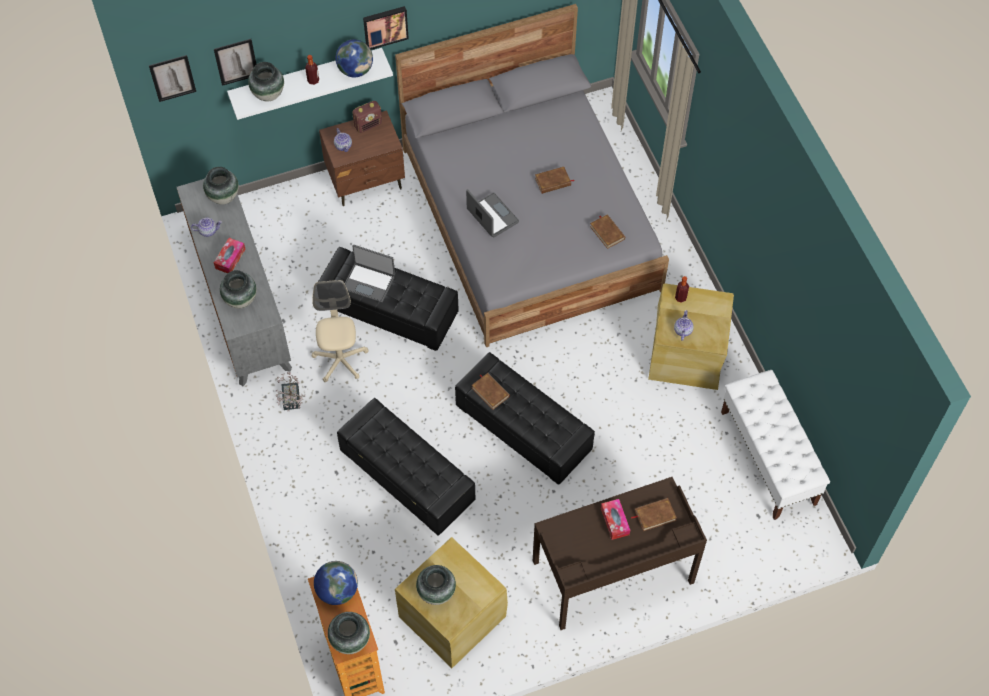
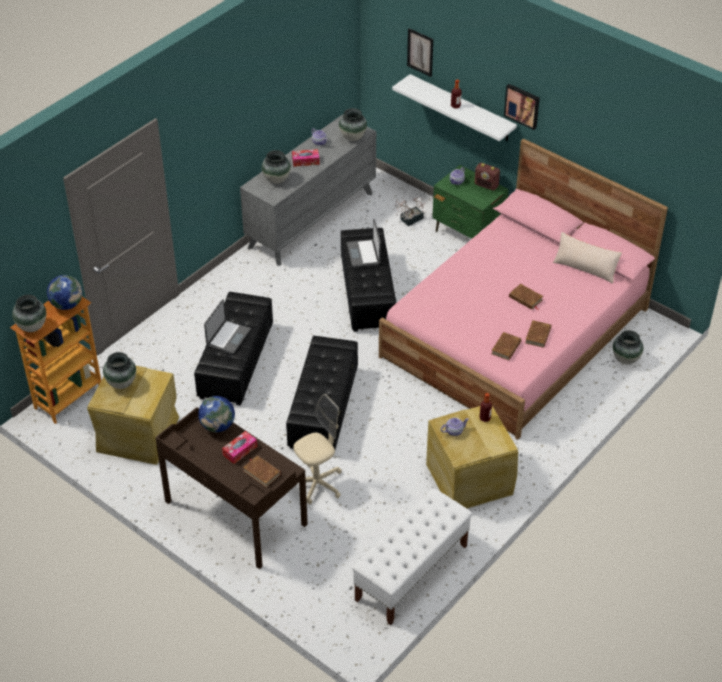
camera: 60 degrees right, 15 degrees down
picture [149,55,196,102] -> none
vase [248,62,284,102] -> vase moved to [613,330,643,364]
potted plant [276,372,305,411] -> potted plant moved to [395,197,425,226]
beige office chair [311,280,369,383] -> beige office chair moved to [293,394,342,505]
brown nightstand [319,110,405,206] -> green nightstand [432,165,509,239]
globe [336,40,373,77] -> globe moved to [198,396,235,432]
grey bed [395,4,669,347] -> pink bed [379,138,668,440]
laptop [466,189,519,238] -> laptop moved to [204,299,251,355]
brown book [472,373,510,410] -> brown book moved to [525,320,551,348]
none -> beige pillow [553,232,622,284]

